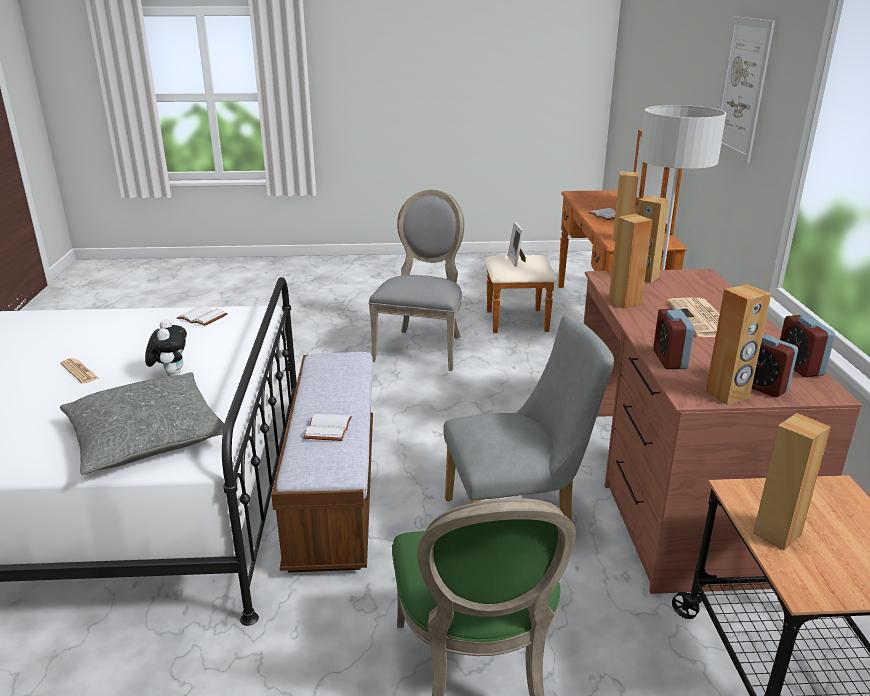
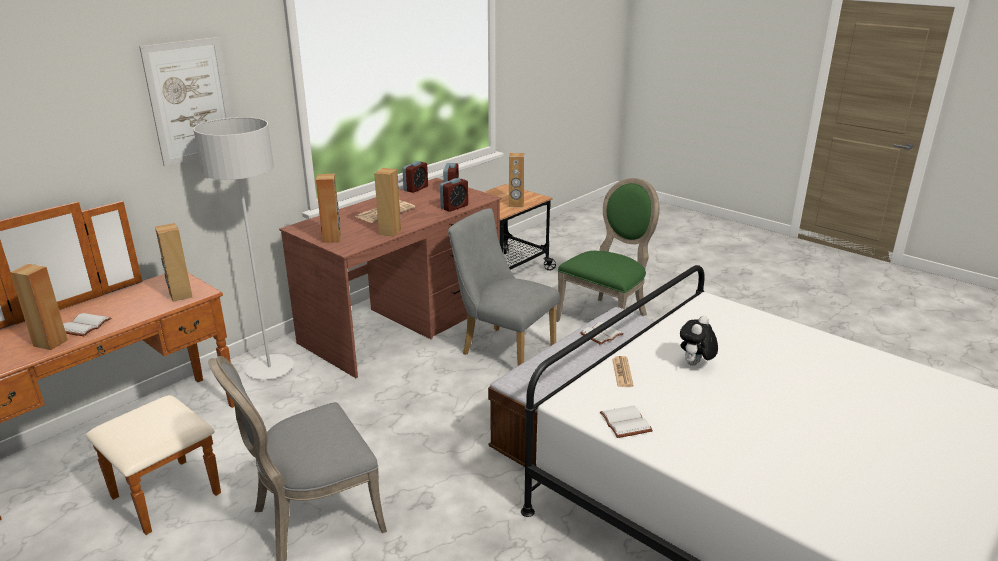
camera: 135 degrees left, 0 degrees up
newspaper [60,358,99,384] -> newspaper moved to [612,356,634,387]
grey pillow [60,372,224,474] -> none
picture frame [507,222,526,266] -> none
brown speaker [706,284,771,405] -> brown speaker moved to [10,264,68,350]

